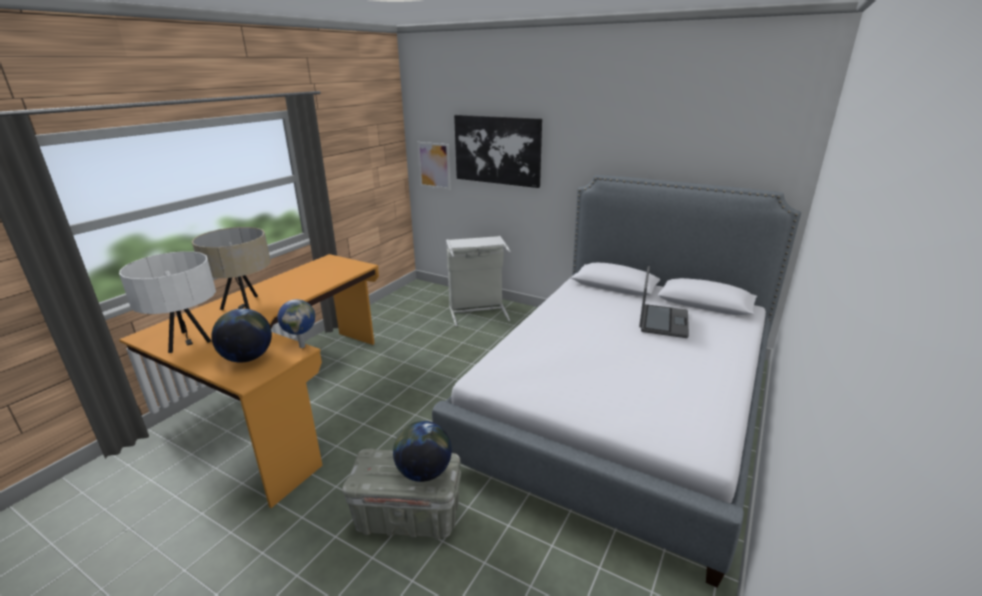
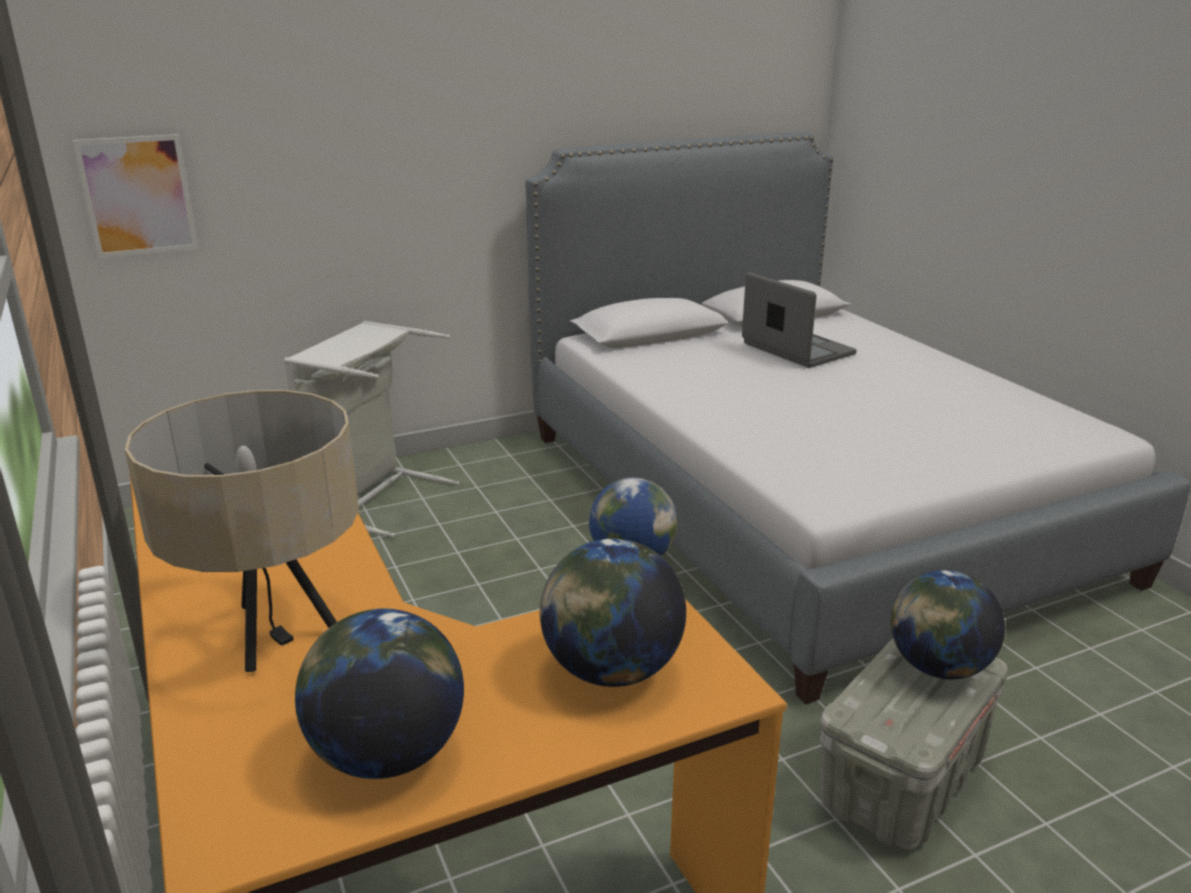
camera: 55 degrees left, 0 degrees up
white table lamp [119,251,216,353] -> globe [295,609,464,779]
picture [454,115,542,188] -> none

